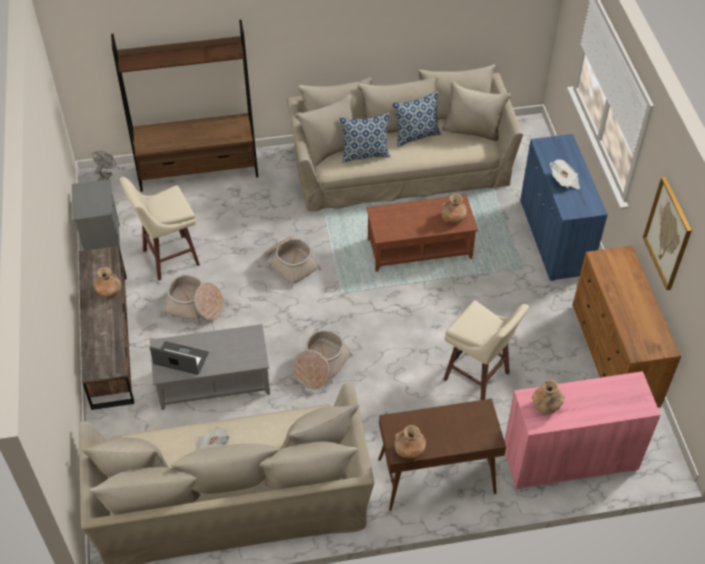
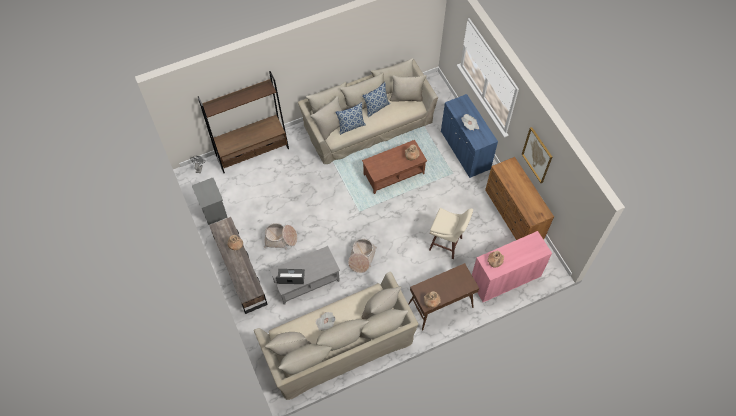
camera: 15 degrees left, 10 degrees up
beige stool [120,177,200,281] -> none
basket [264,234,321,288] -> none

